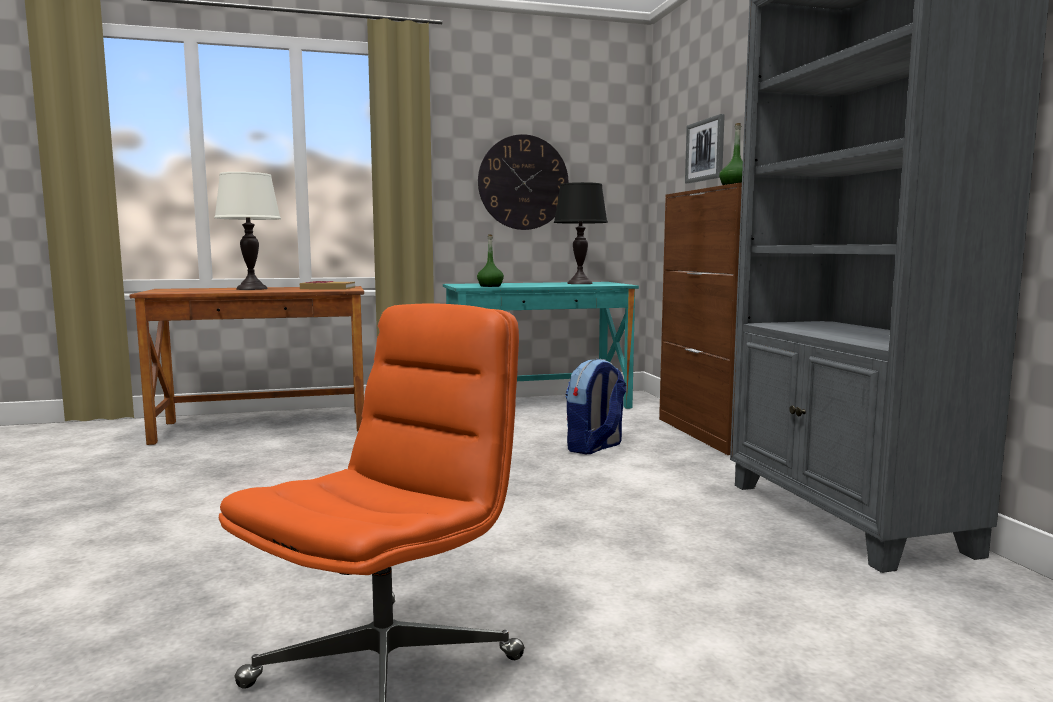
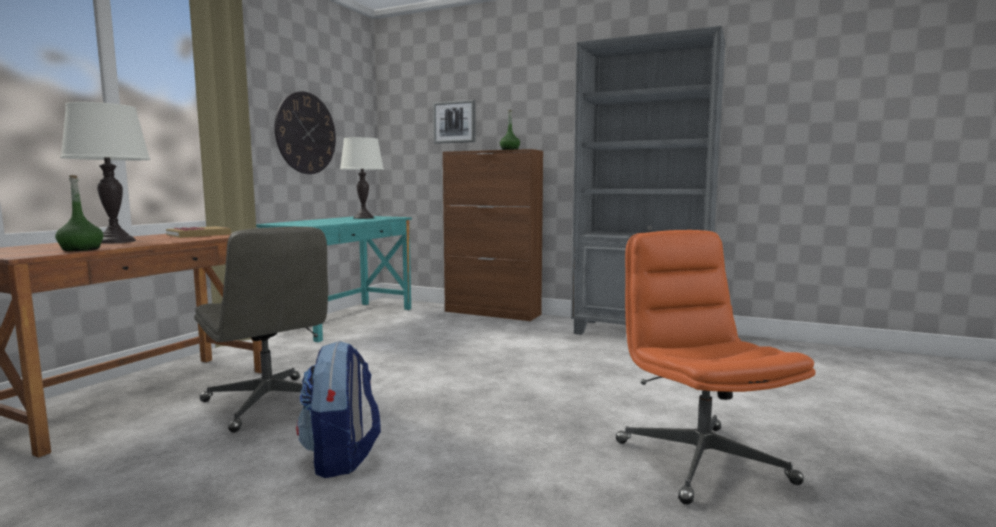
camera: 50 degrees left, 0 degrees up
green bottle [477,234,504,287] -> green bottle moved to [55,175,104,251]
black table lamp [554,182,608,284] -> white table lamp [340,137,384,219]
backpack [565,359,626,454] -> backpack moved to [296,341,381,478]
none -> grey office chair [194,227,328,432]

